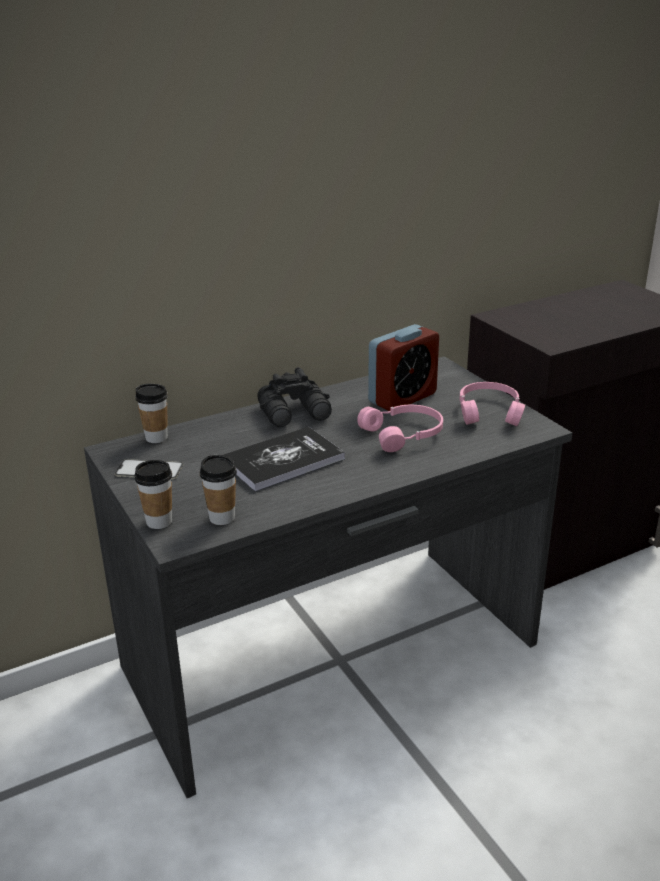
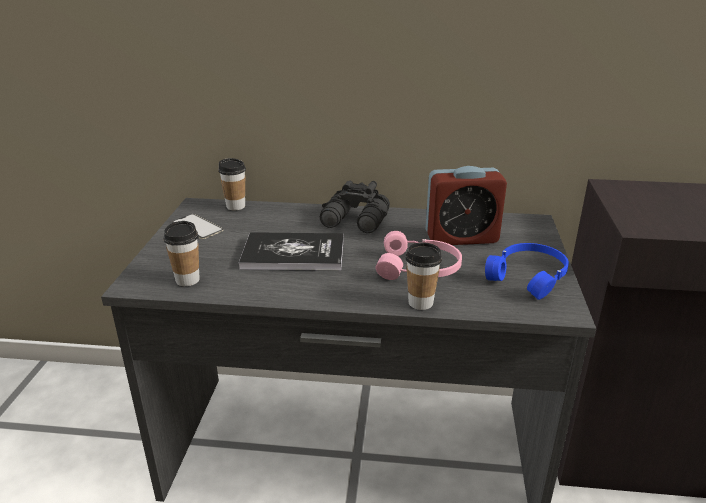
camera: 35 degrees right, 0 degrees up
cup [134,460,172,529] -> cup moved to [406,242,442,310]
pink headphones [460,382,525,426] -> blue headphones [485,243,569,300]

